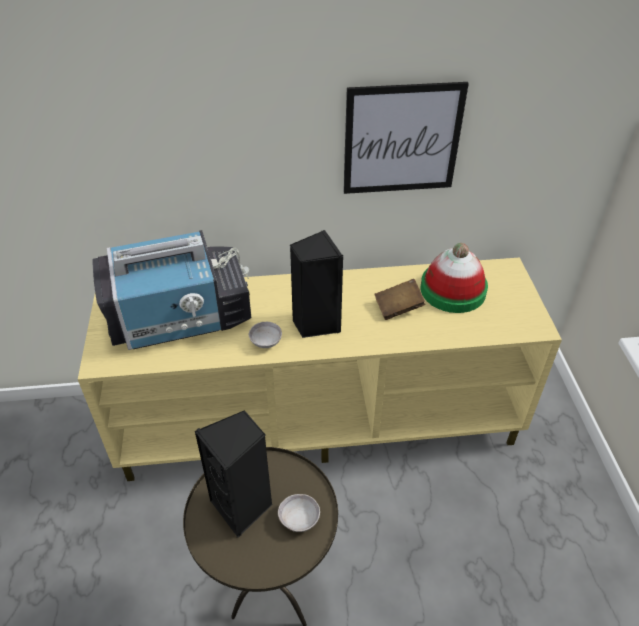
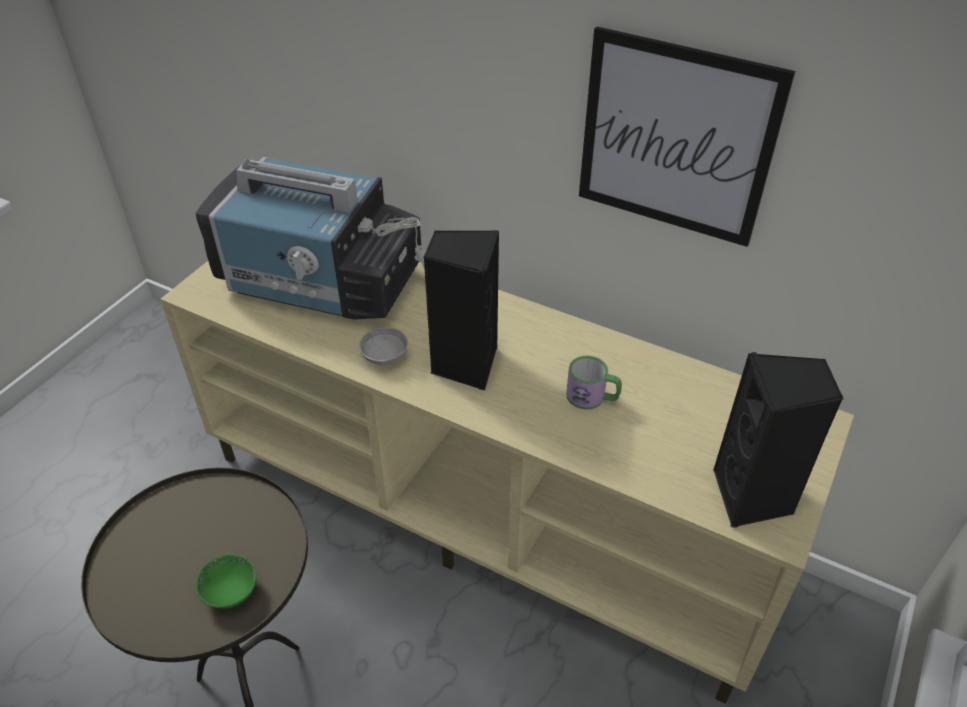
camera: 35 degrees right, 0 degrees up
black speaker [195,410,272,538] -> black speaker moved to [713,352,843,527]
grey bowl [278,494,320,532] -> green bowl [196,554,256,609]
brown book [374,279,425,320] -> mug [566,355,622,409]
hat [421,243,488,313] -> none

